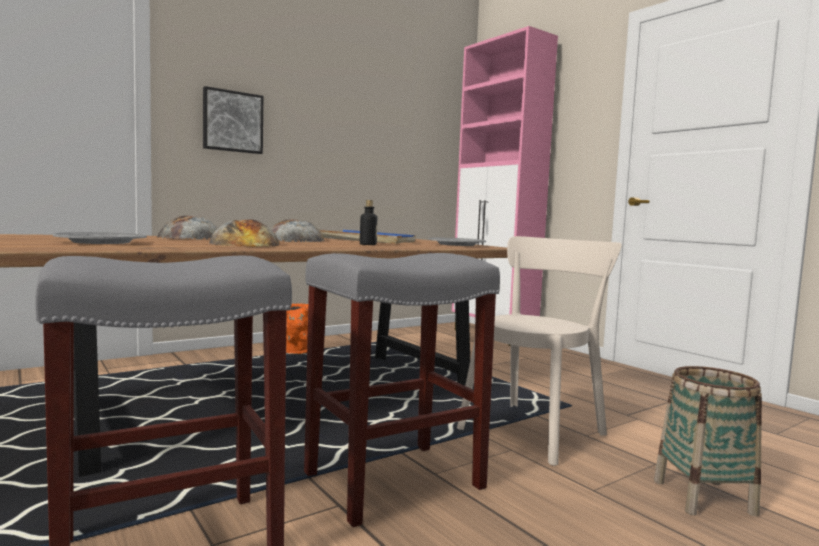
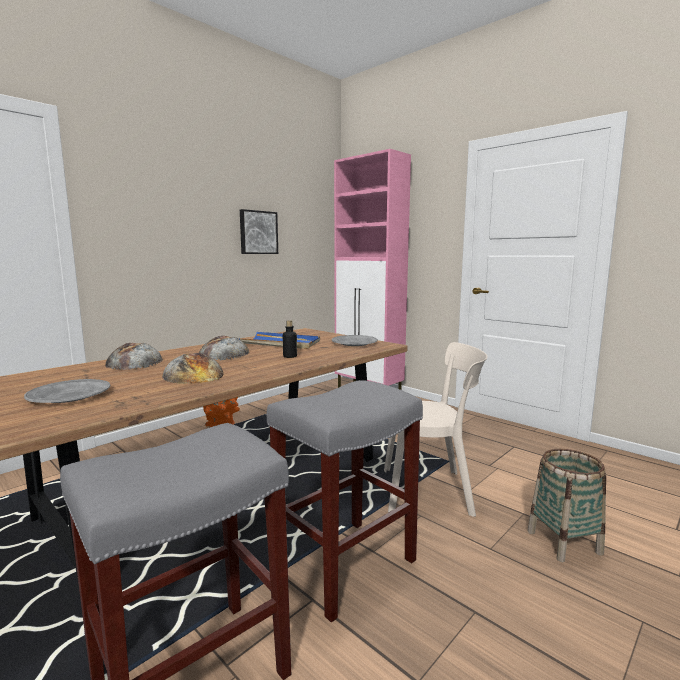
camera: 10 degrees left, 5 degrees up
picture [203,86,263,154] -> picture moved to [240,209,278,254]
beige chair [457,236,622,466] -> beige chair turned 60 degrees clockwise [384,342,488,517]

